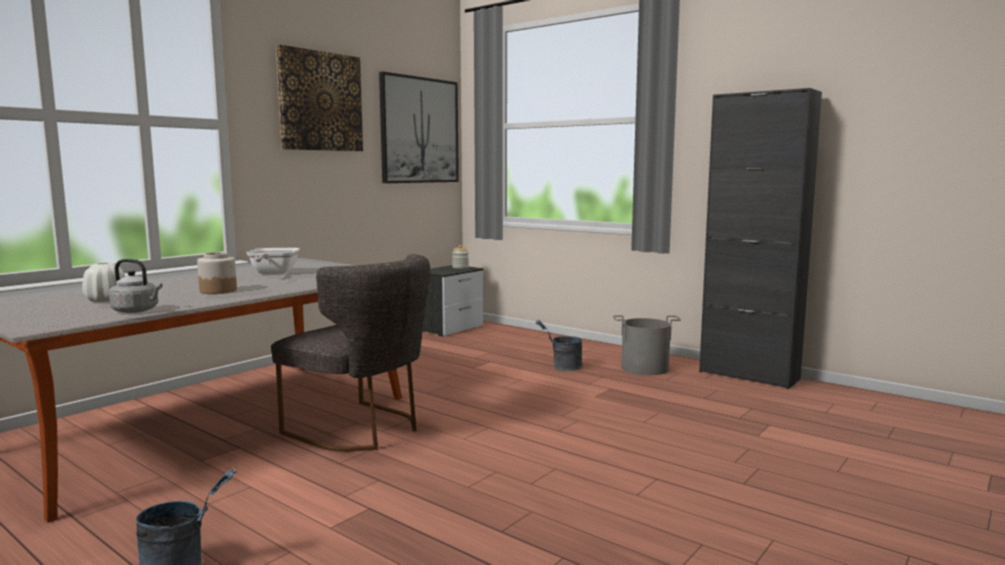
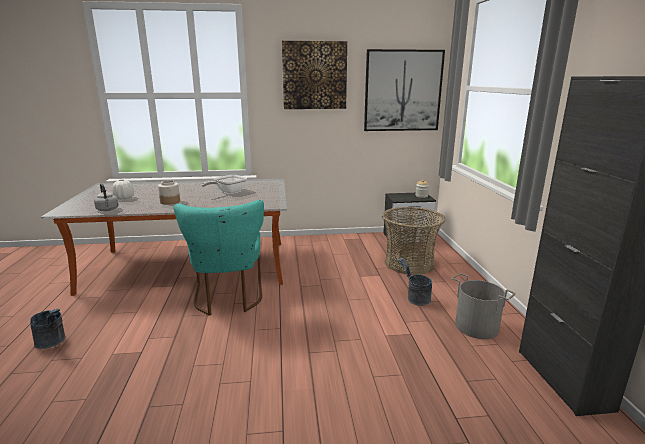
camera: 45 degrees right, 10 degrees up
grey chair [271,254,430,452] -> turquoise chair [173,200,264,316]
none -> basket [382,207,445,275]

